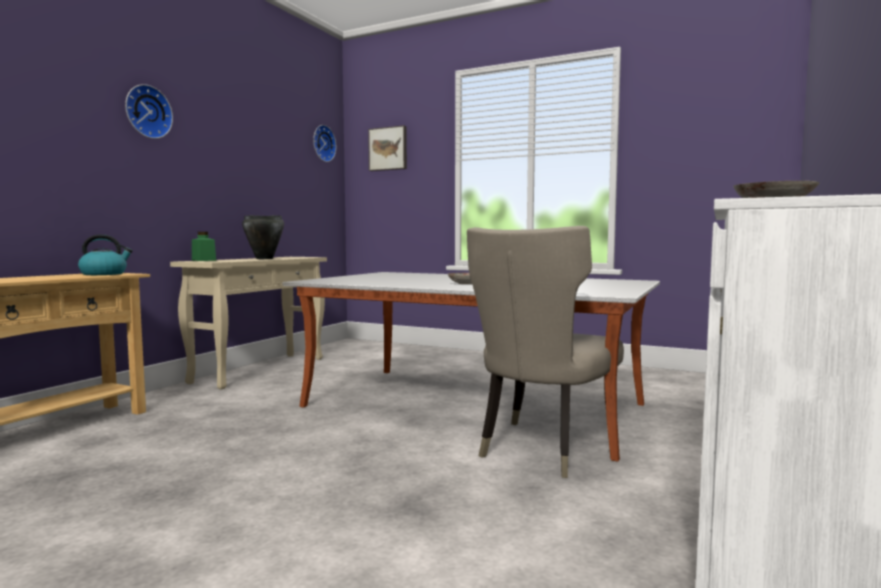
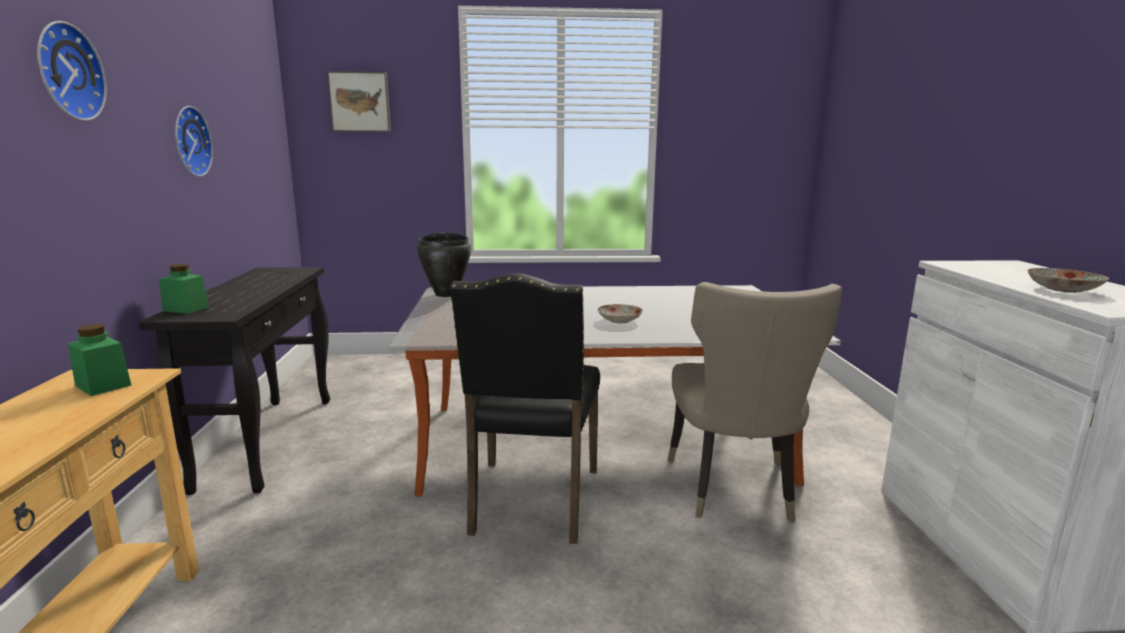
camera: 30 degrees left, 10 degrees up
kettle [78,235,133,275] -> green jar [68,324,132,396]
beige console table [170,257,327,390] -> black console table [138,267,330,495]
black cooking pot [242,215,284,259] -> black cooking pot moved to [417,232,472,297]
wall clock [313,125,336,162] -> wall clock moved to [175,106,213,177]
none -> black chair [450,273,600,544]

